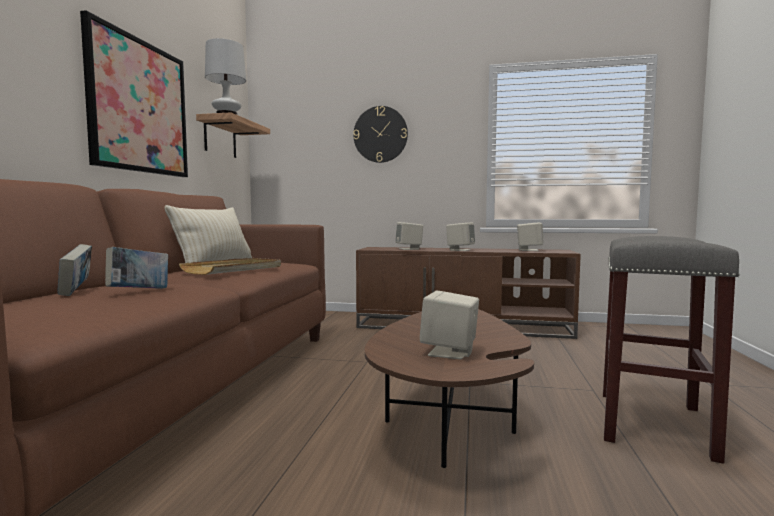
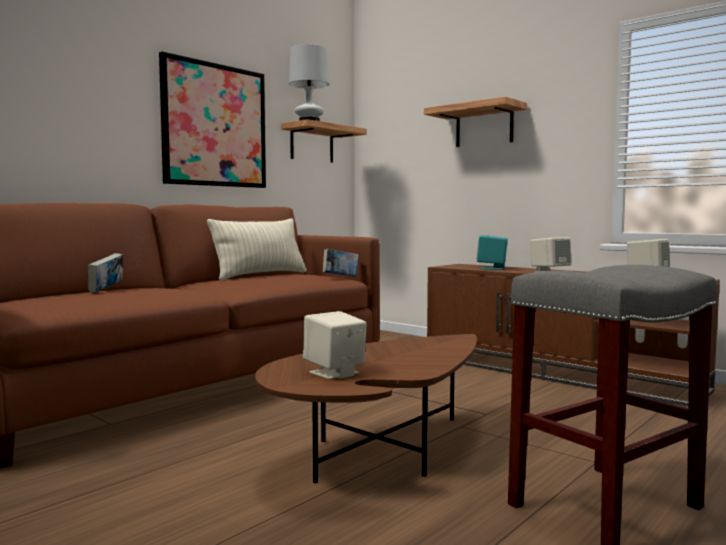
camera: 30 degrees right, 0 degrees up
book [105,247,168,289] -> book moved to [323,249,359,277]
beige tray [179,258,281,275] -> none
wall clock [353,106,408,163] -> shelf [424,97,527,147]
beige speaker [395,222,423,250] -> turquoise speaker [477,235,508,270]

